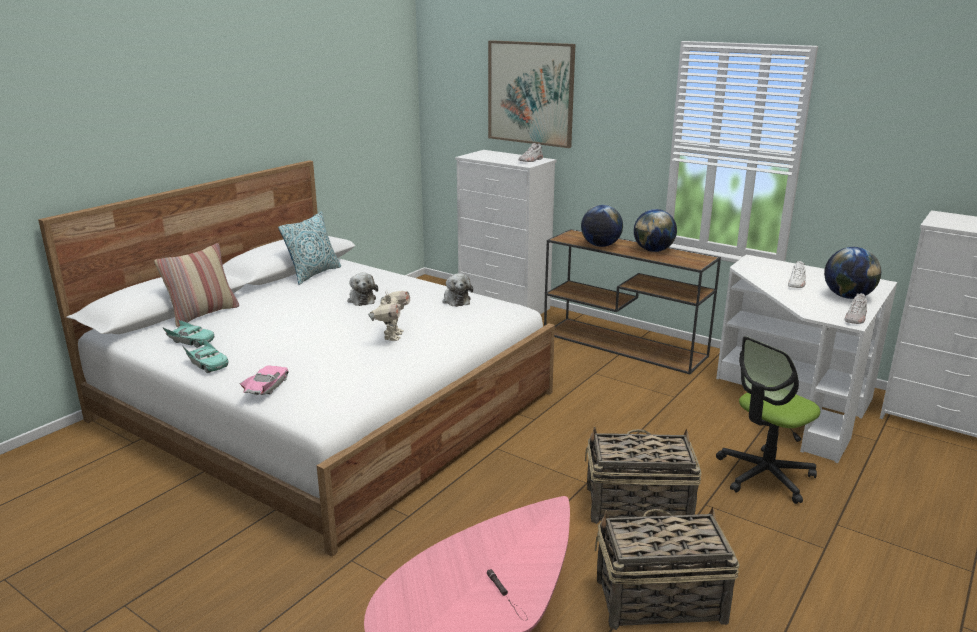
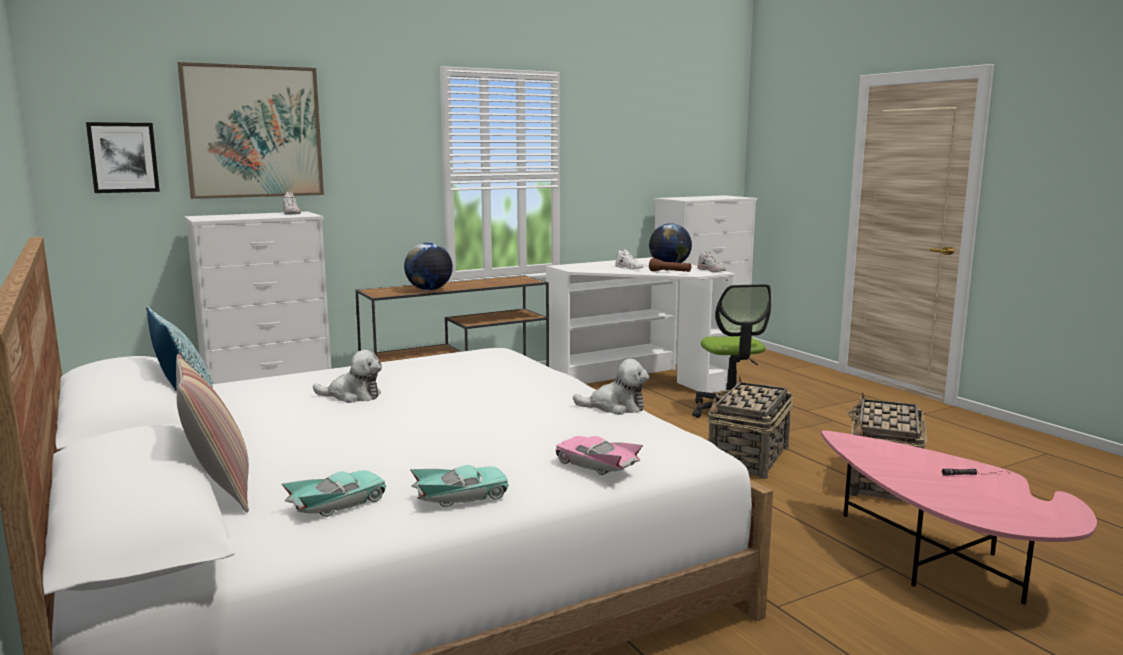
camera: 65 degrees left, 10 degrees down
toy robot [368,289,410,341] -> none
plush toy [443,273,473,307] -> plush toy moved to [573,359,649,415]
globe [634,209,677,252] -> none
none -> picture [86,122,160,193]
none -> brown flashlight [649,258,691,272]

